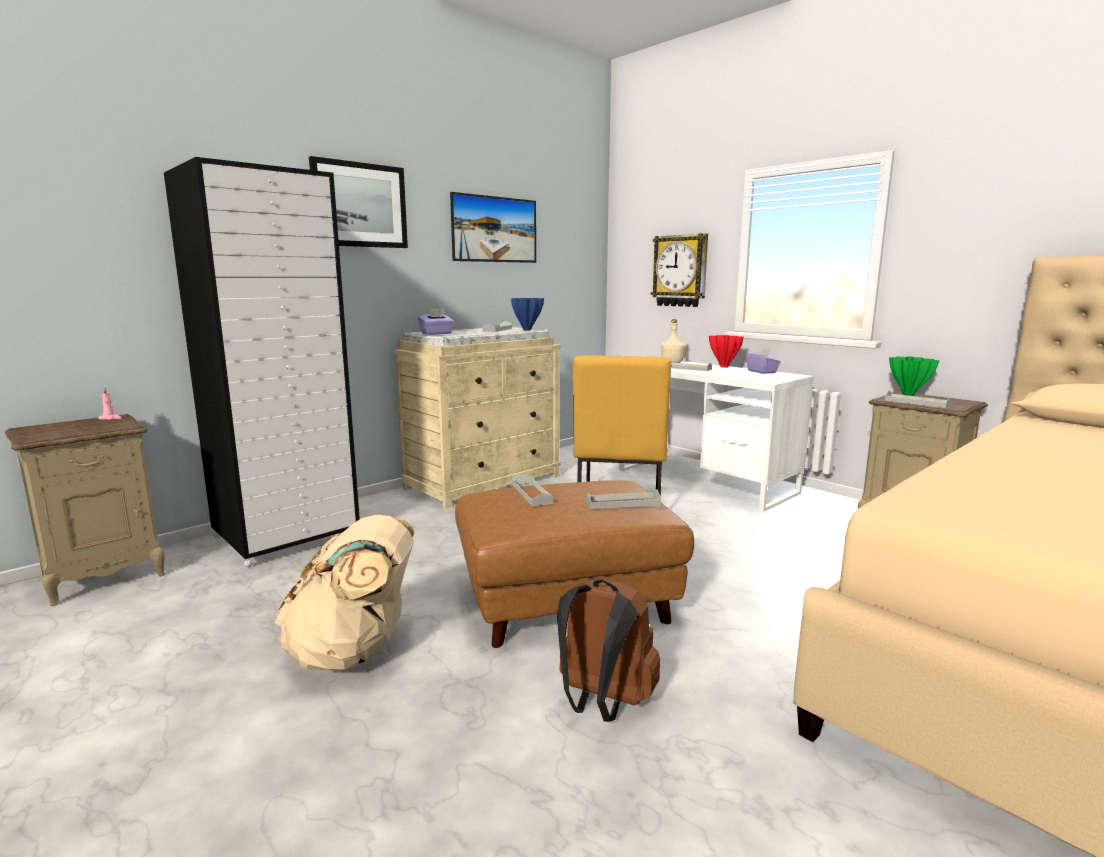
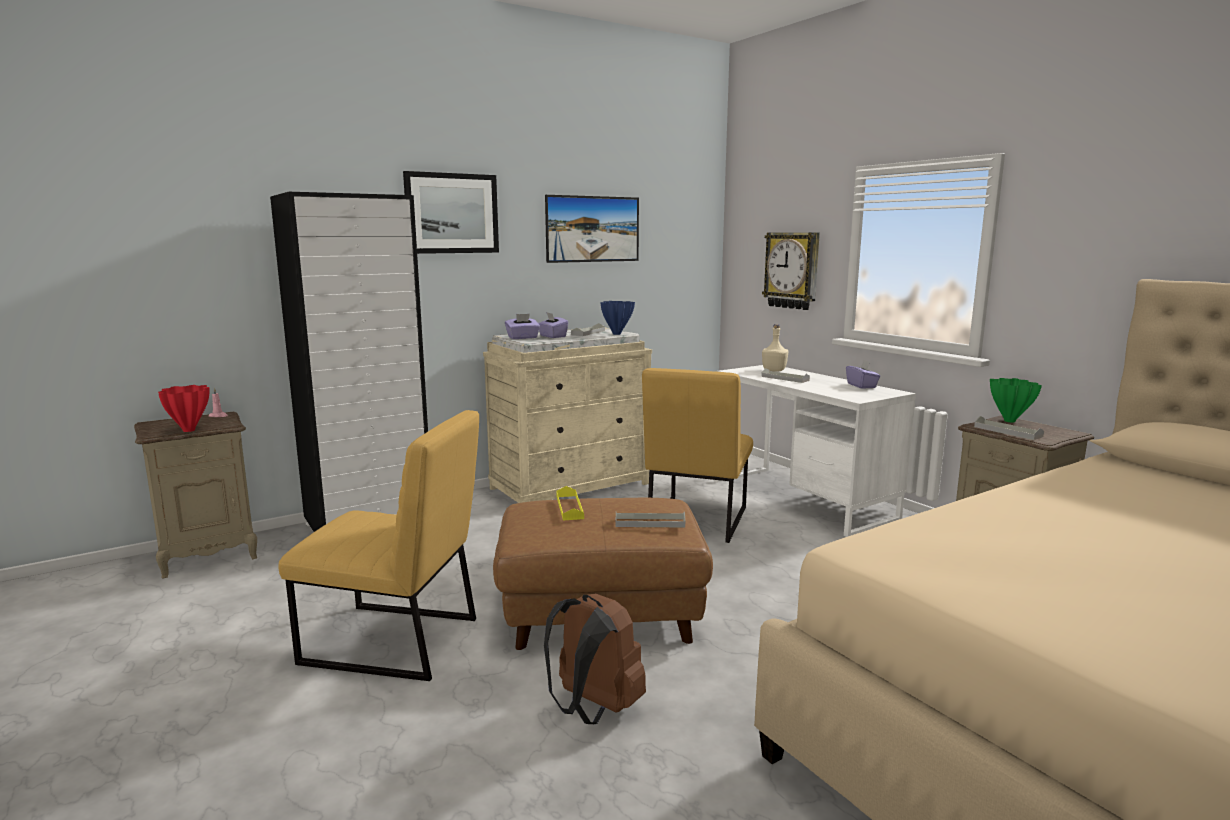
camera: 10 degrees right, 0 degrees up
beige backpack [275,515,415,671] -> yellow chair [278,410,479,681]
grey tray [512,473,553,506] -> yellow tray [556,486,584,520]
red vase [709,335,744,368] -> red vase moved to [158,385,210,432]
none -> purple tissue box [538,312,568,338]

